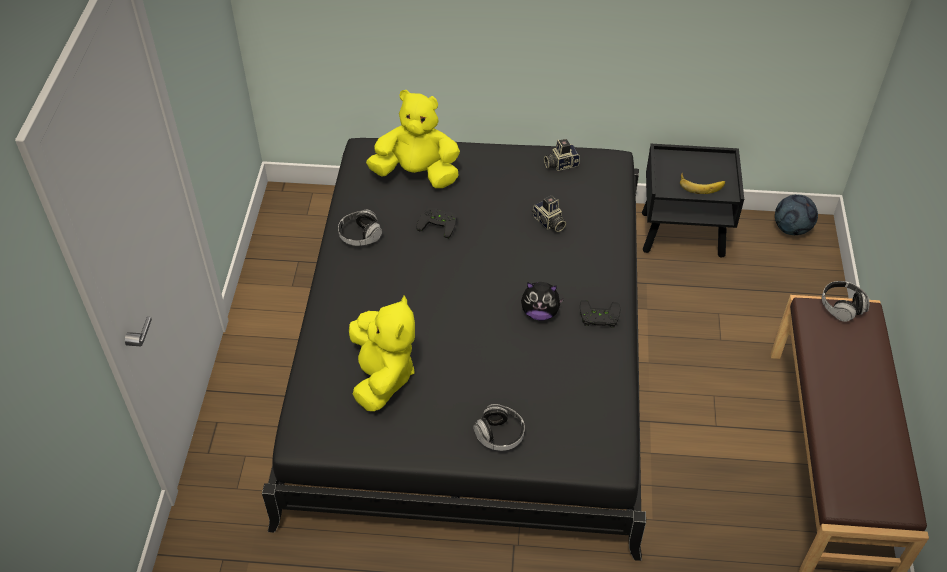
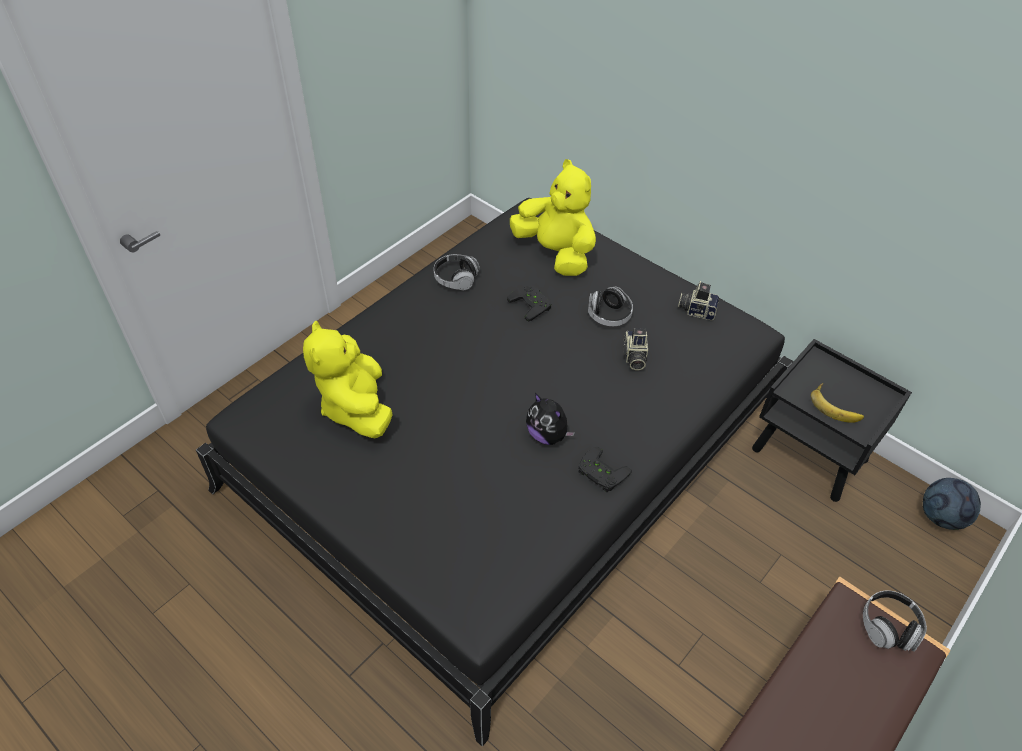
camera: 35 degrees right, 0 degrees up
yellow plush toy [349,295,415,411] -> yellow plush toy turned 135 degrees clockwise [303,321,393,438]
headphones [473,404,525,451] -> headphones moved to [588,287,633,326]

